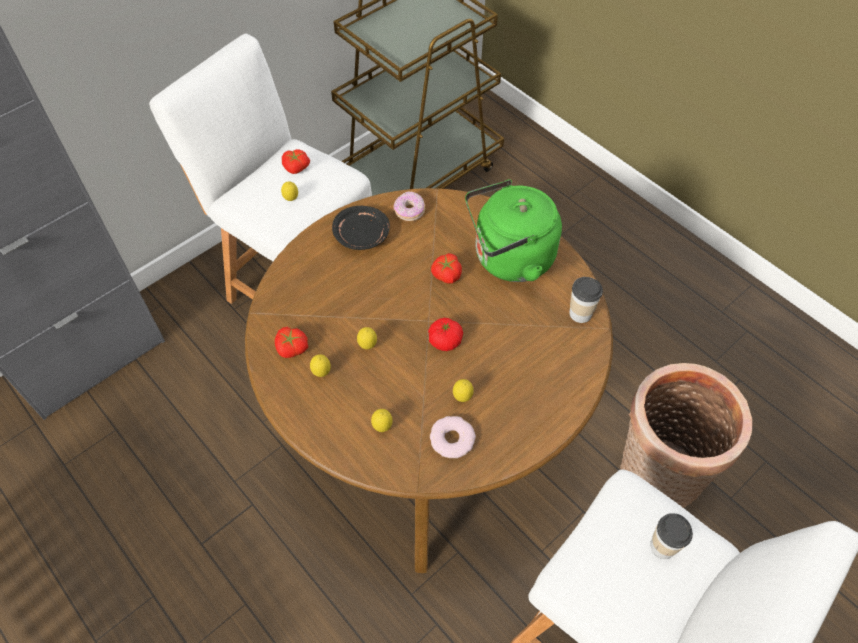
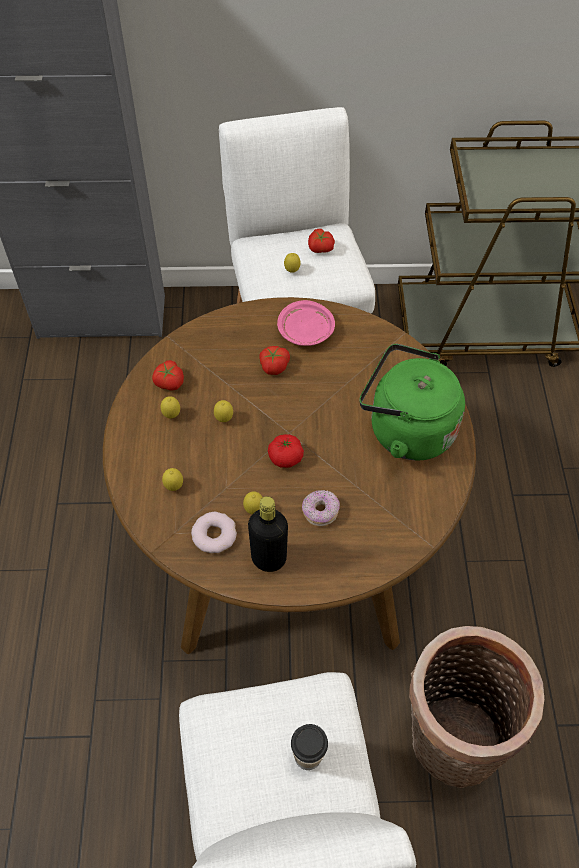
camera: 40 degrees right, 0 degrees up
black plate [332,206,390,250] -> pink plate [277,300,335,346]
donut [394,192,425,221] -> donut moved to [302,490,340,526]
tomato [431,253,462,283] -> tomato moved to [259,346,290,375]
cup [569,277,603,323] -> none
none -> black bottle [248,496,288,572]

